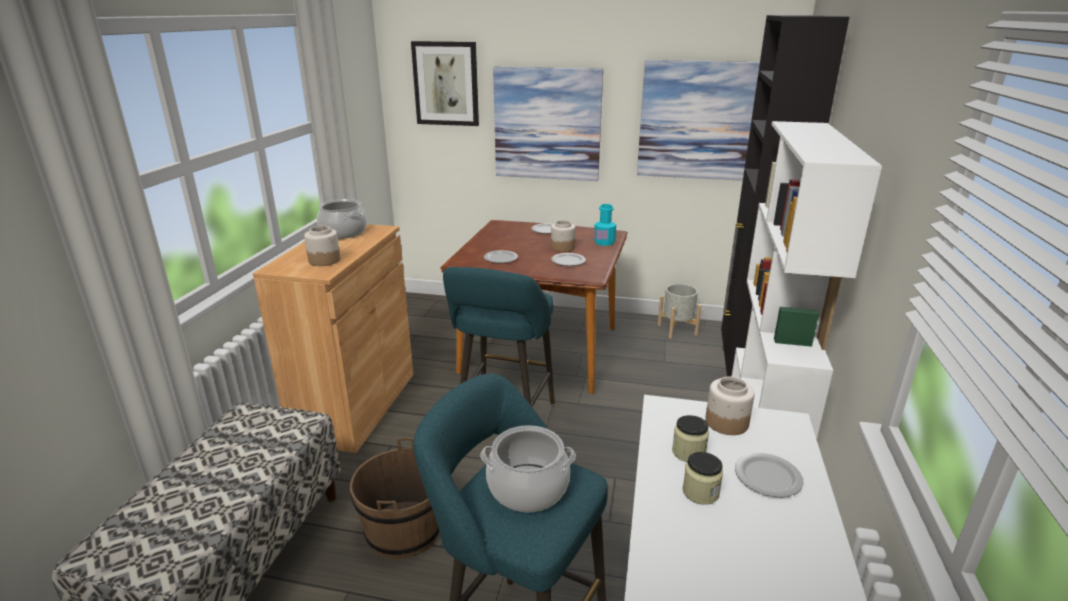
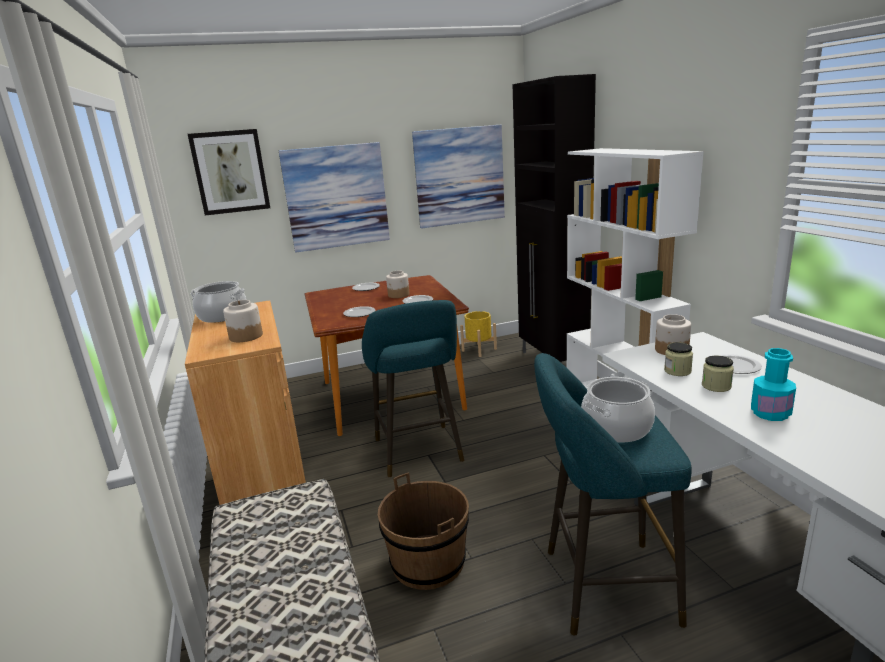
camera: 30 degrees left, 5 degrees down
turquoise bottle [594,204,616,246] -> turquoise bottle moved to [751,348,796,421]
grey planter [658,284,702,338] -> yellow planter [460,311,497,357]

